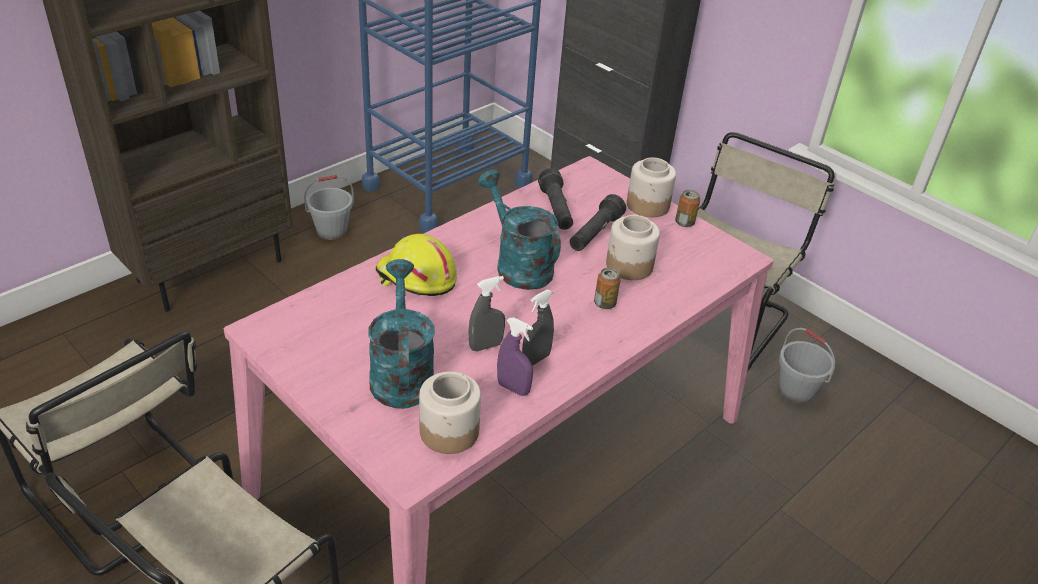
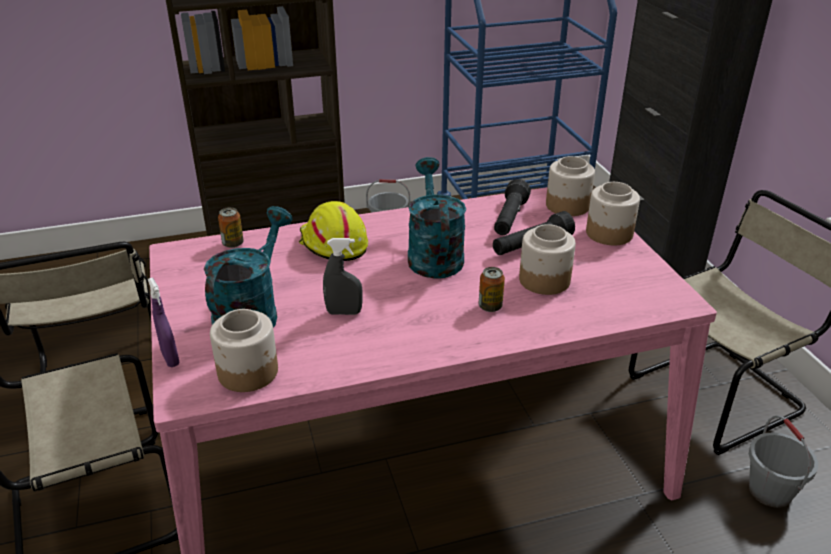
camera: 30 degrees right, 5 degrees down
purple spray bottle [497,317,533,396] -> purple spray bottle moved to [148,278,180,367]
grey spray bottle [522,290,554,366] -> none
can [675,190,700,227] -> can moved to [218,207,244,248]
none -> jar [546,156,595,216]

